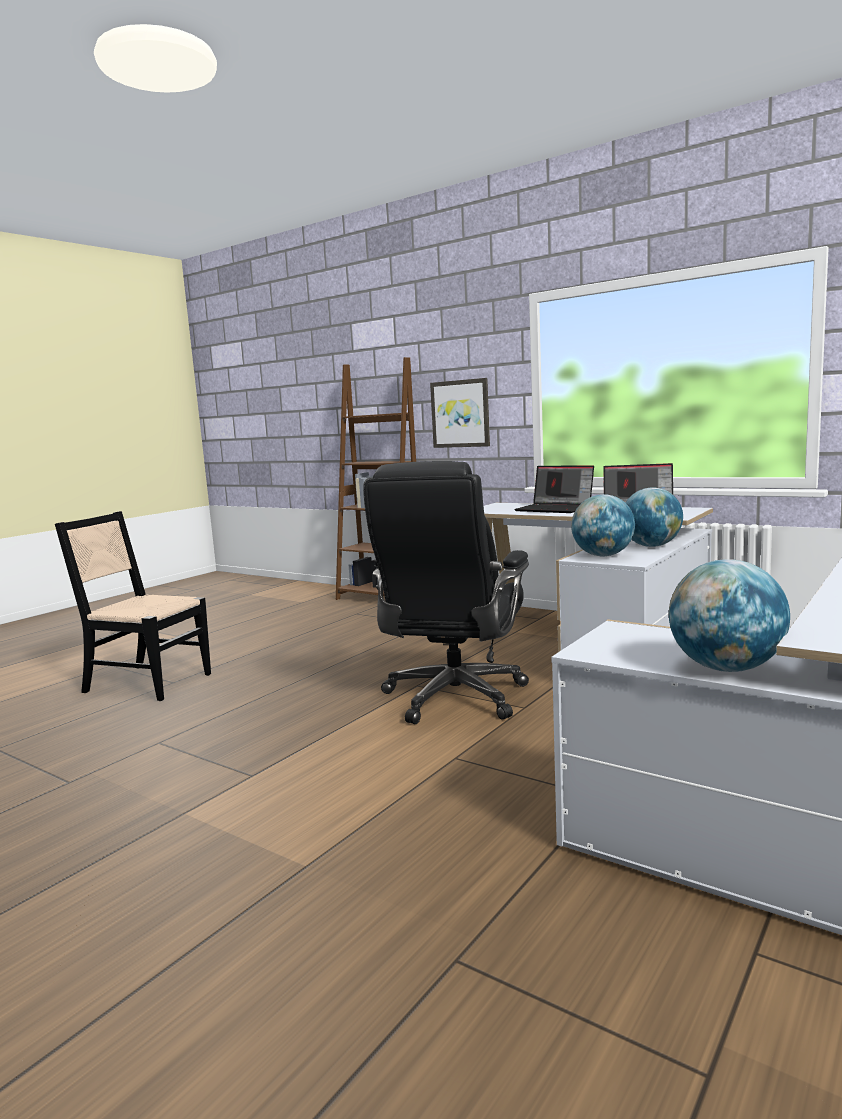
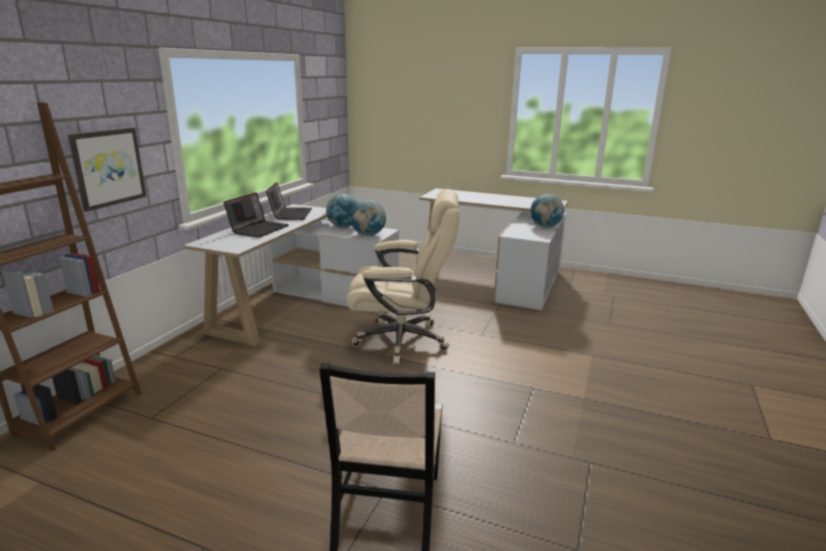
camera: 105 degrees left, 10 degrees up
black office chair [363,461,529,724] -> beige office chair [347,189,459,365]

